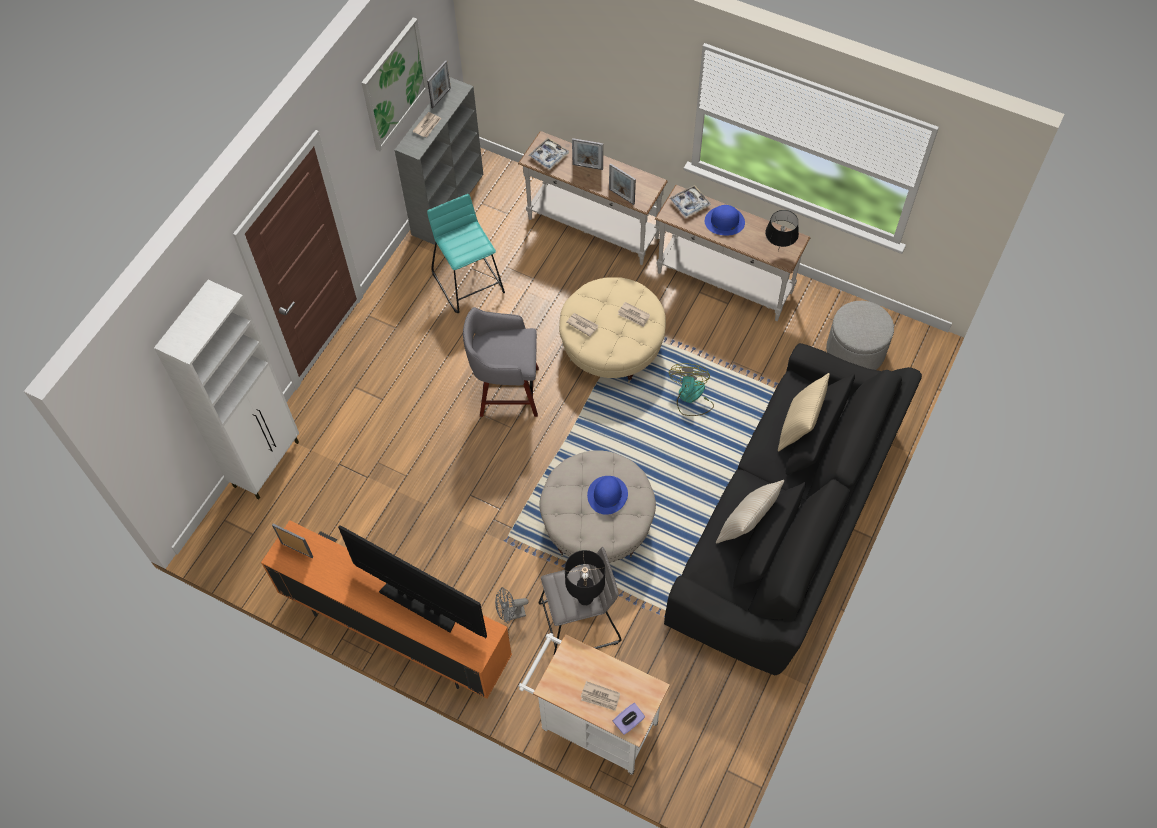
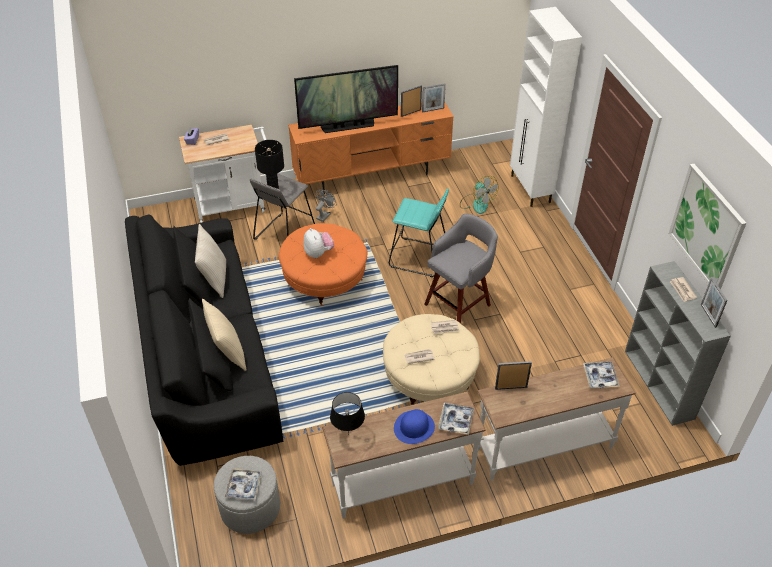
camera: 135 degrees right, 15 degrees down
turquoise stool [427,194,505,313] -> turquoise stool moved to [389,189,449,277]
beige ottoman [540,450,656,563] -> orange ottoman [279,223,367,306]
picture frame [572,138,603,170] -> picture frame moved to [401,85,422,117]
blue hat [587,476,628,515] -> plush toy [304,228,334,258]
fan [669,363,714,416] -> fan moved to [460,176,498,214]
none -> tray [225,468,262,500]

